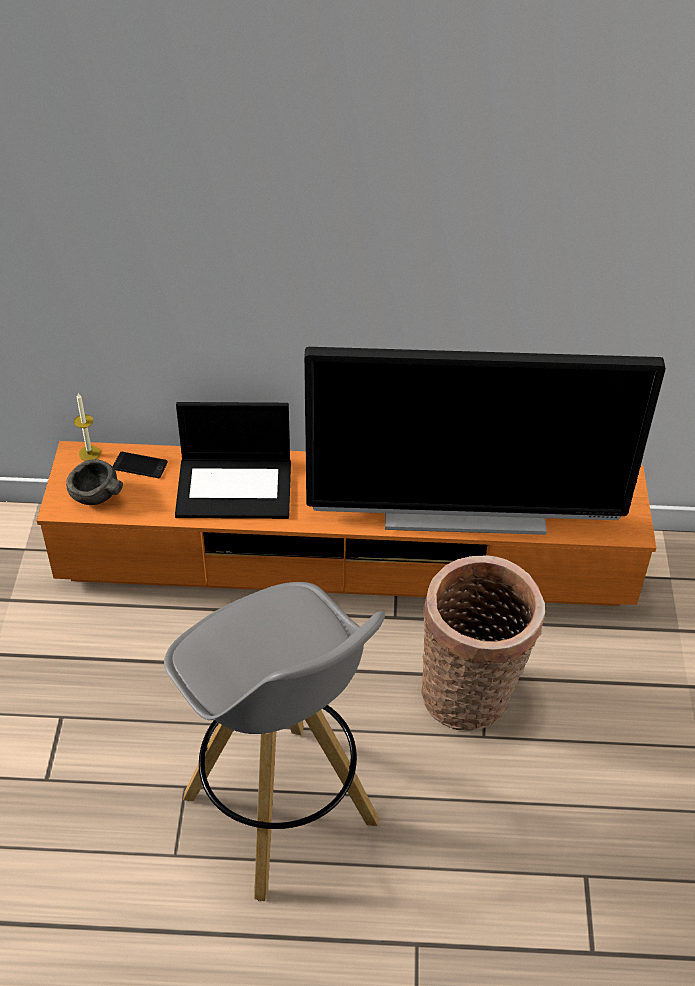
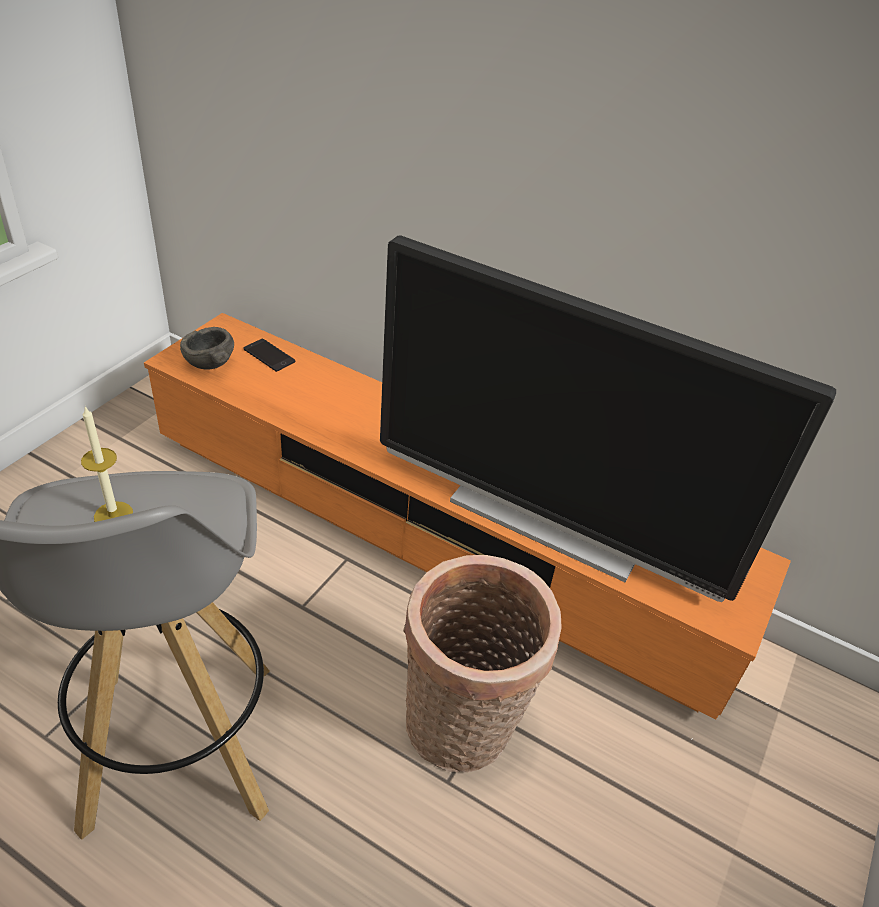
camera: 25 degrees right, 5 degrees down
candle [74,393,101,461] -> candle moved to [81,406,133,522]
laptop [175,402,291,519] -> none

